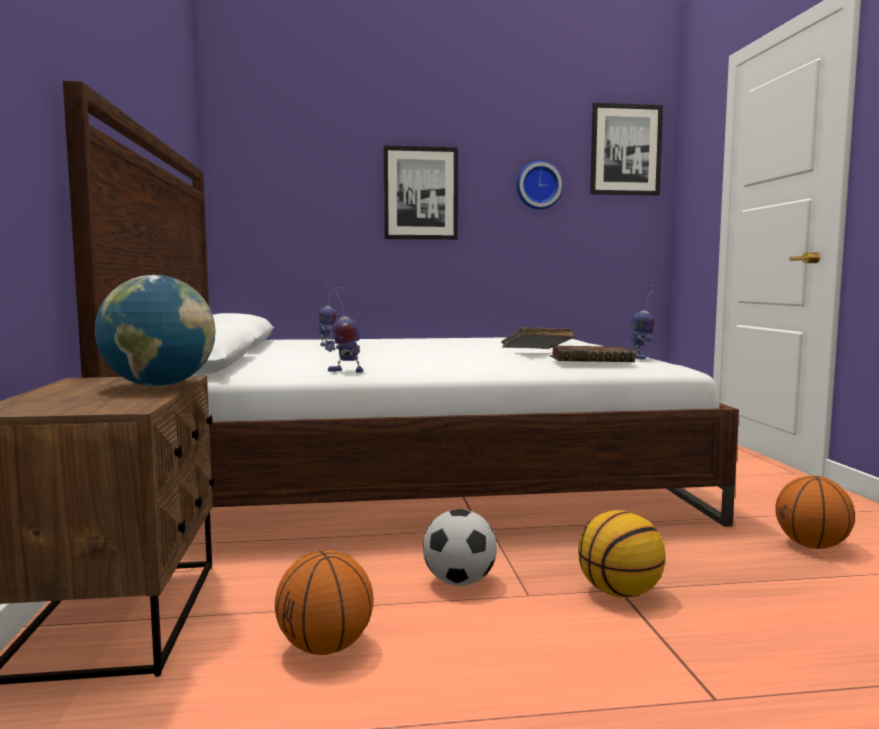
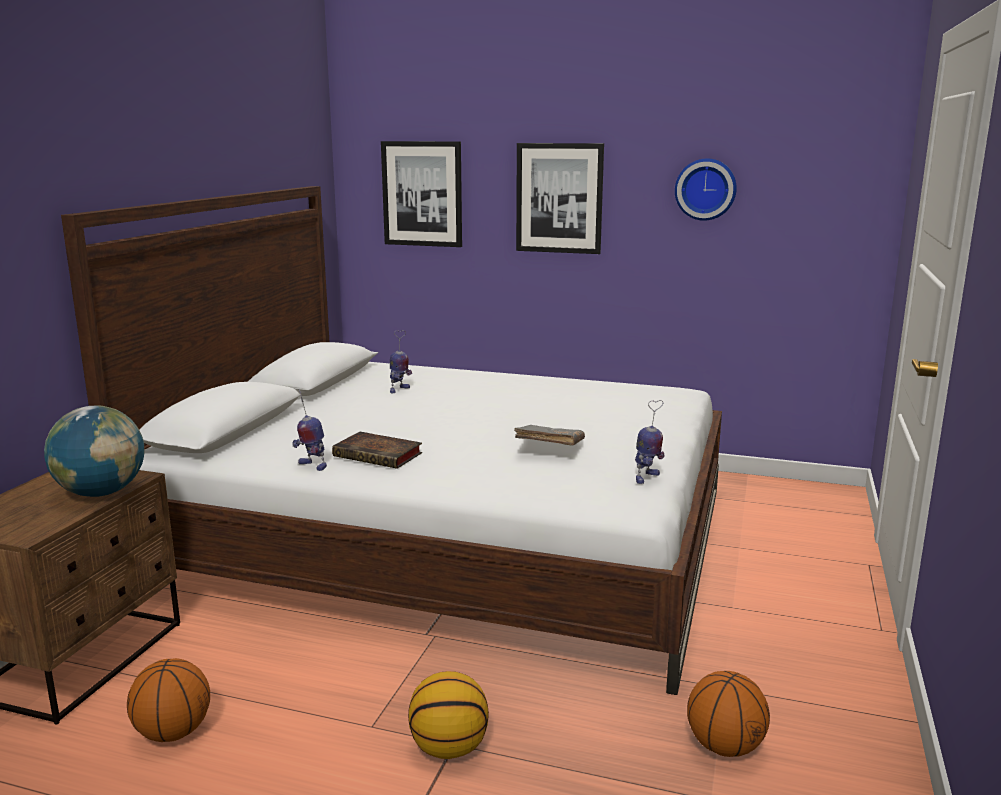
camera: 25 degrees right, 10 degrees up
football [423,509,497,586] -> none
book [550,345,635,362] -> book moved to [332,432,422,469]
picture [590,103,663,195] -> picture moved to [381,141,462,247]

